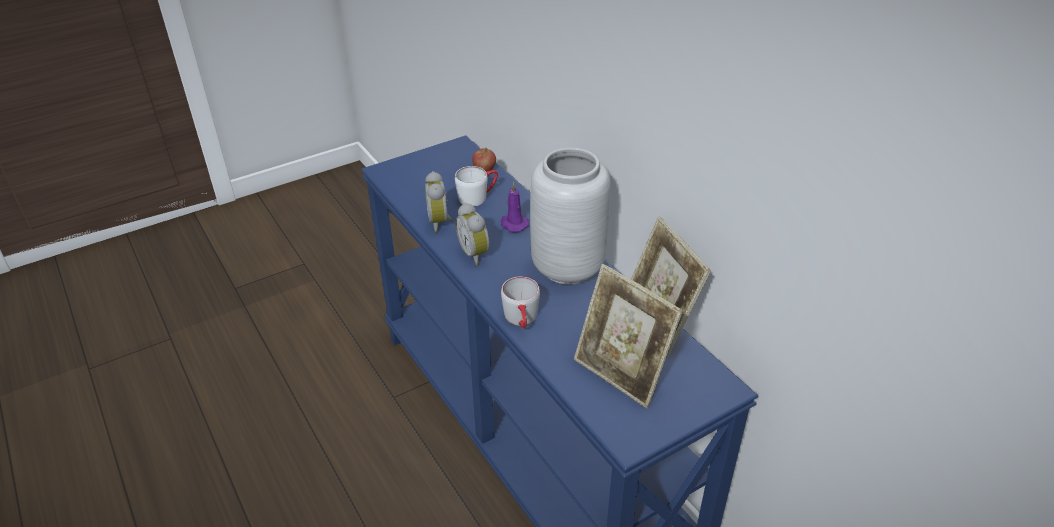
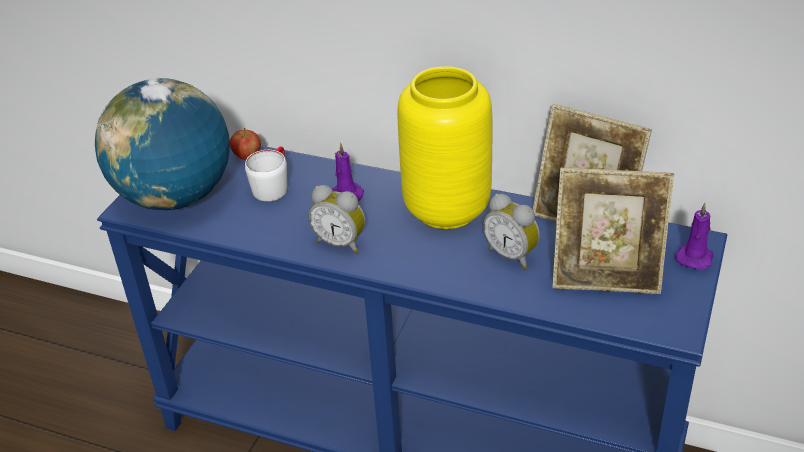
camera: 35 degrees left, 0 degrees up
alarm clock [425,171,452,233] -> alarm clock moved to [483,194,540,269]
grey mug [501,277,540,329] -> none
grey vase [530,148,611,284] -> yellow vase [398,66,492,229]
none -> globe [95,78,230,210]
none -> purple candle [675,203,713,270]

